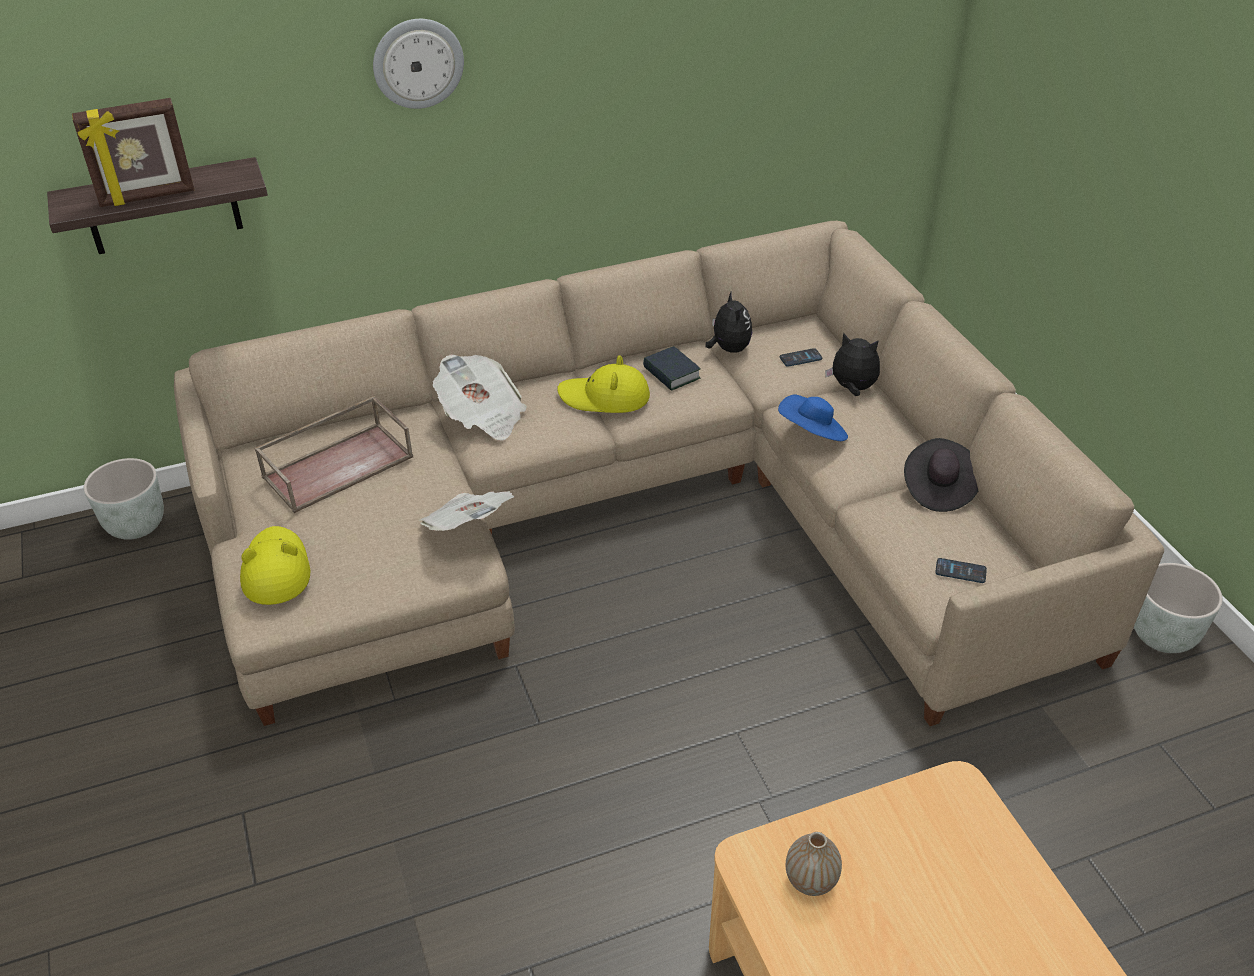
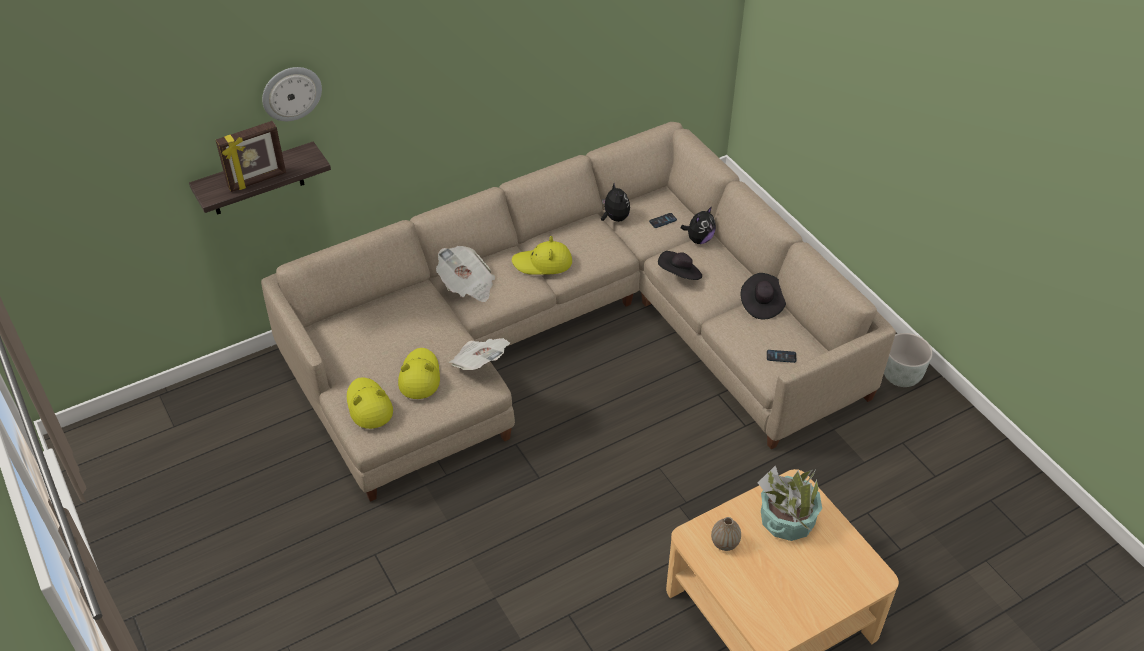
camera: 10 degrees left, 5 degrees up
grey planter [84,458,164,540] -> none
brown tray [254,396,413,513] -> none
wall clock [373,19,464,109] -> wall clock moved to [262,67,322,121]
book [643,346,701,391] -> none
blue hat [778,395,848,441] -> black hat [658,251,702,280]
plush toy [825,333,880,396] -> plush toy turned 120 degrees clockwise [680,206,716,244]
none -> yellow hat [398,348,440,399]
none -> potted plant [758,465,822,541]

